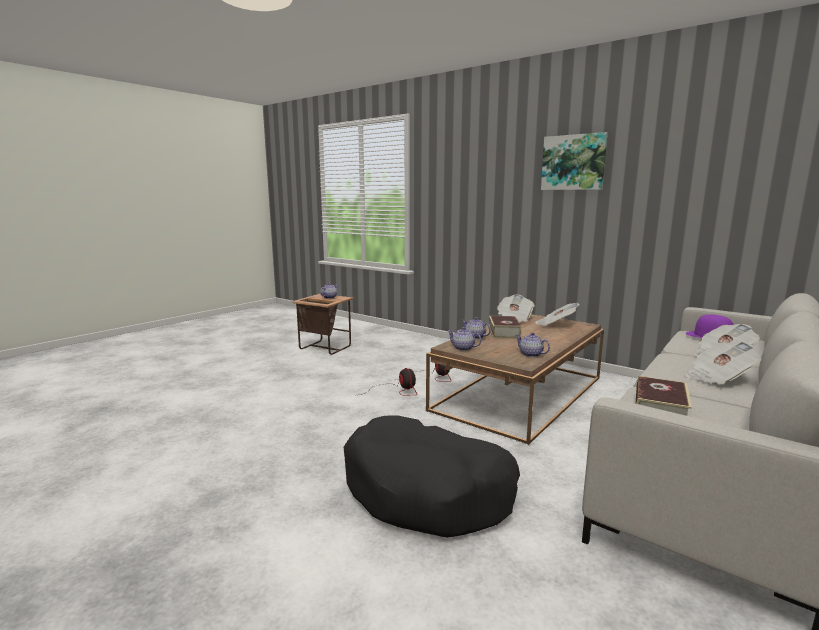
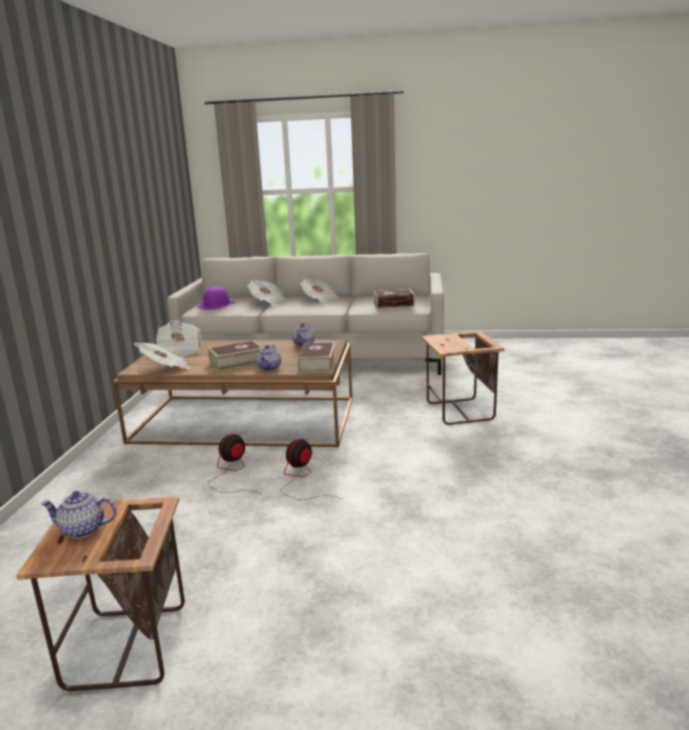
camera: 120 degrees left, 5 degrees up
black dog bed [344,415,520,538] -> side table [422,331,505,425]
teapot [447,327,481,351] -> book [297,342,336,373]
picture [541,132,608,190] -> none

